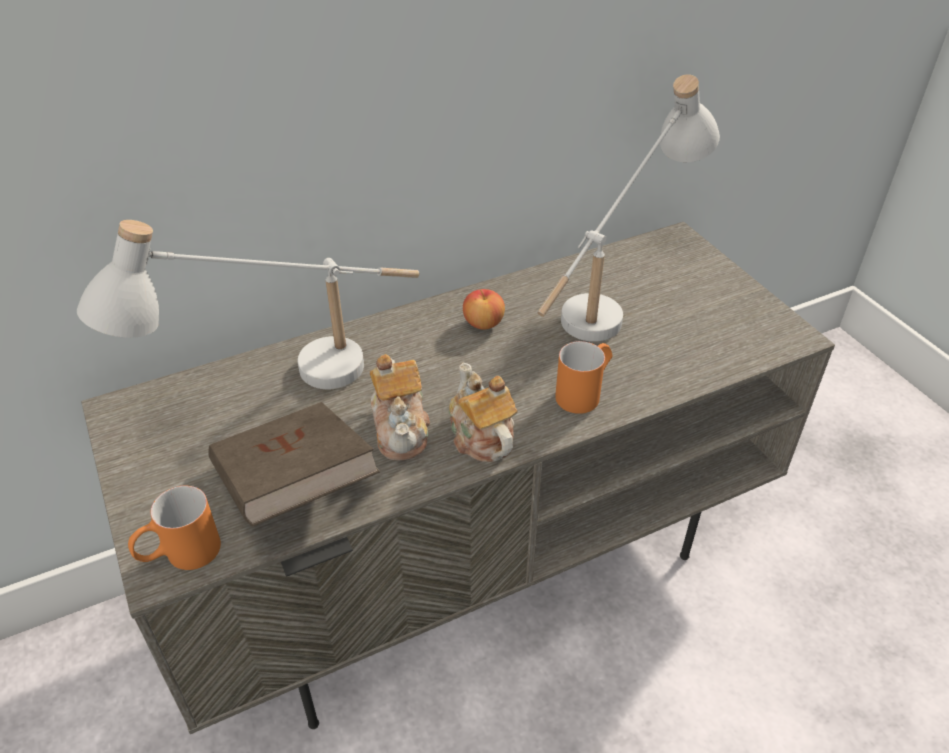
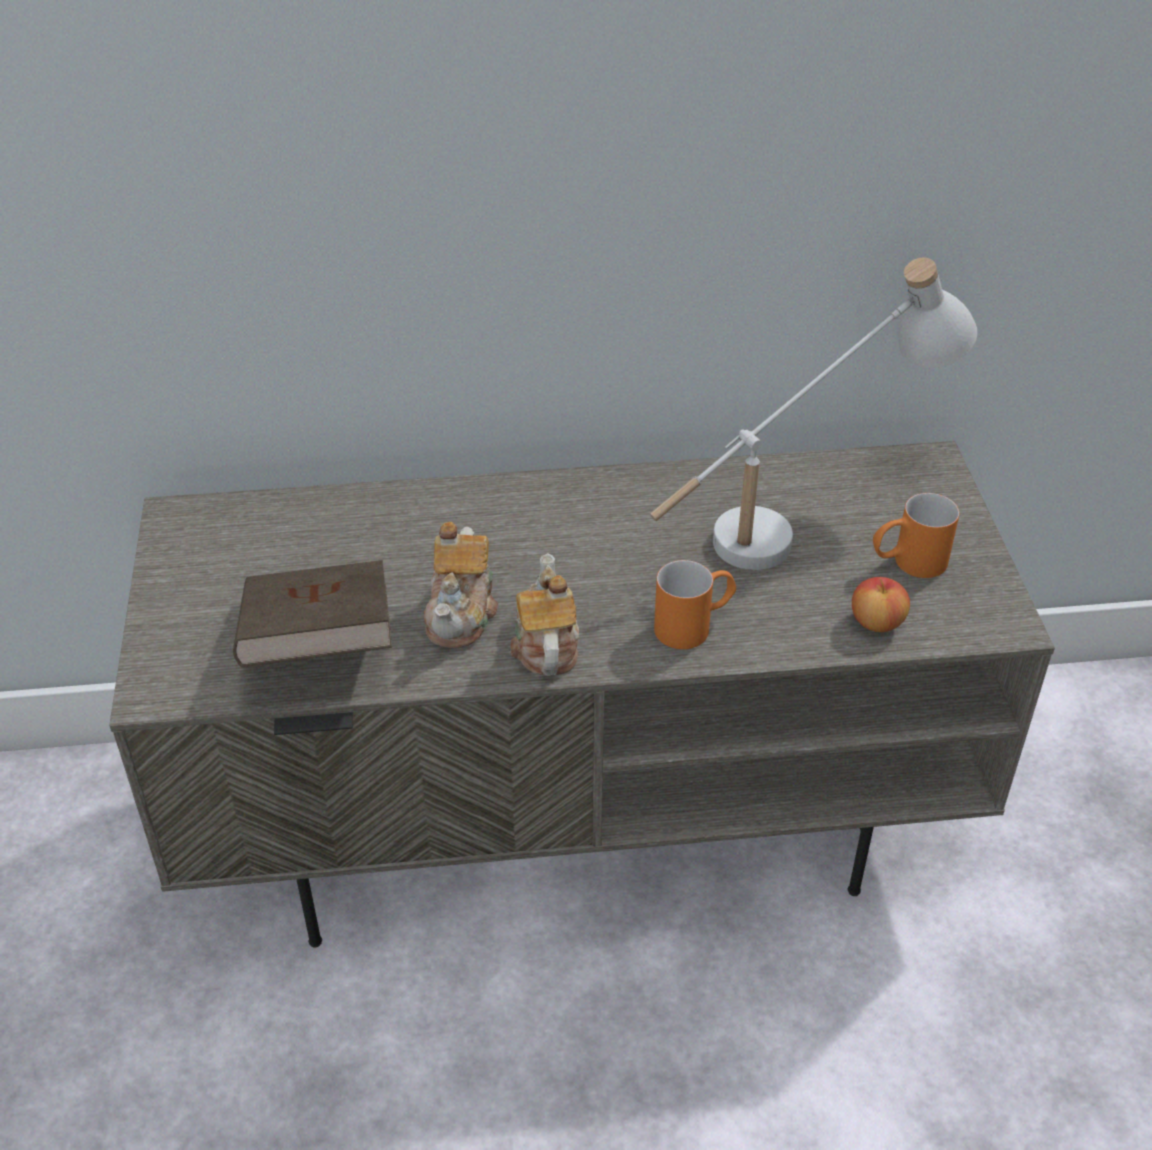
camera: 20 degrees right, 0 degrees up
white table lamp [77,220,419,389] -> none
orange mug [128,486,221,570] -> orange mug moved to [873,493,959,578]
apple [463,289,505,330] -> apple moved to [852,577,910,632]

